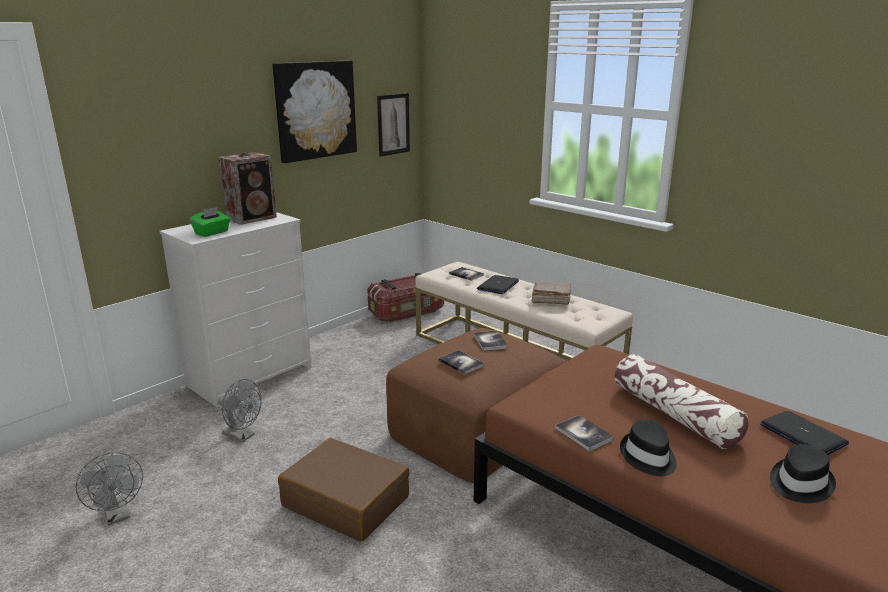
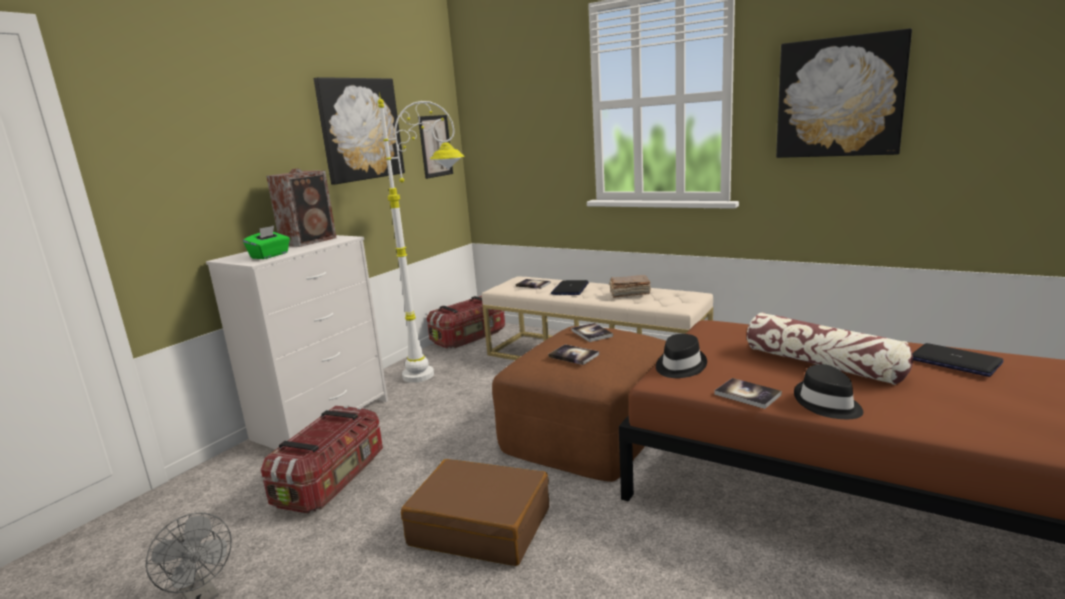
camera: 10 degrees left, 5 degrees down
grey fan [218,379,262,442] -> storage box [261,405,383,513]
black hat [770,444,836,503] -> black hat moved to [656,334,707,378]
none -> white floor lamp [378,92,465,383]
none -> picture [776,28,912,158]

